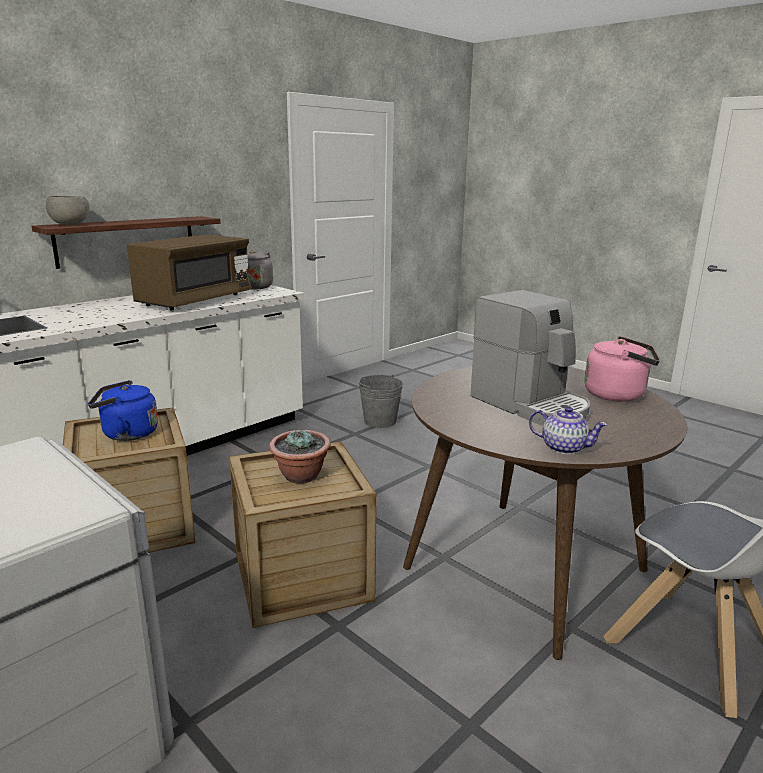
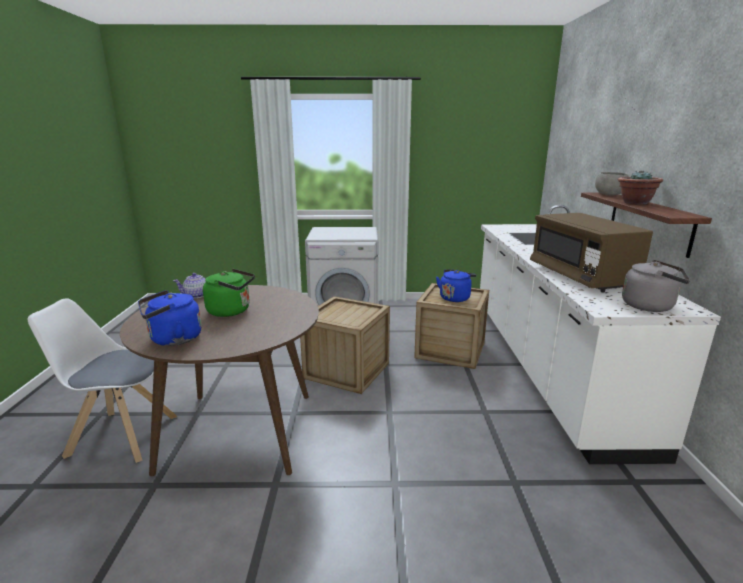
camera: 135 degrees right, 0 degrees up
potted plant [269,429,330,484] -> potted plant moved to [618,171,663,205]
grey bucket [359,375,403,428] -> none
coffee machine [470,290,590,425] -> green kettle [203,269,255,317]
pink kettle [584,336,660,402] -> blue kettle [138,290,202,346]

